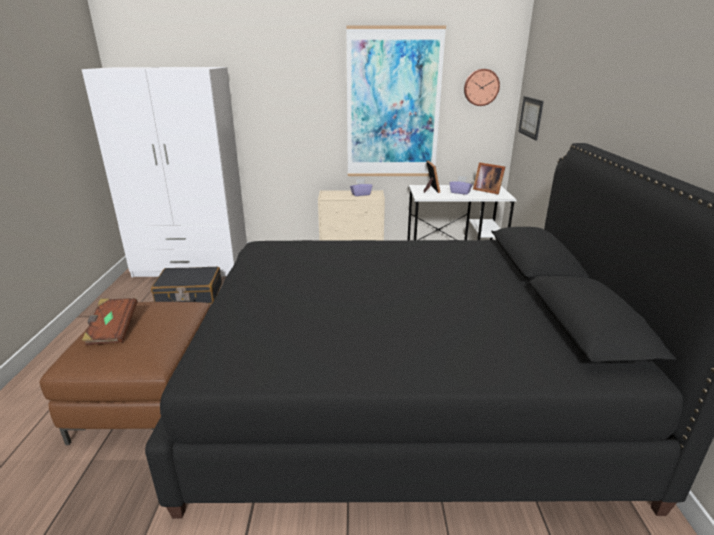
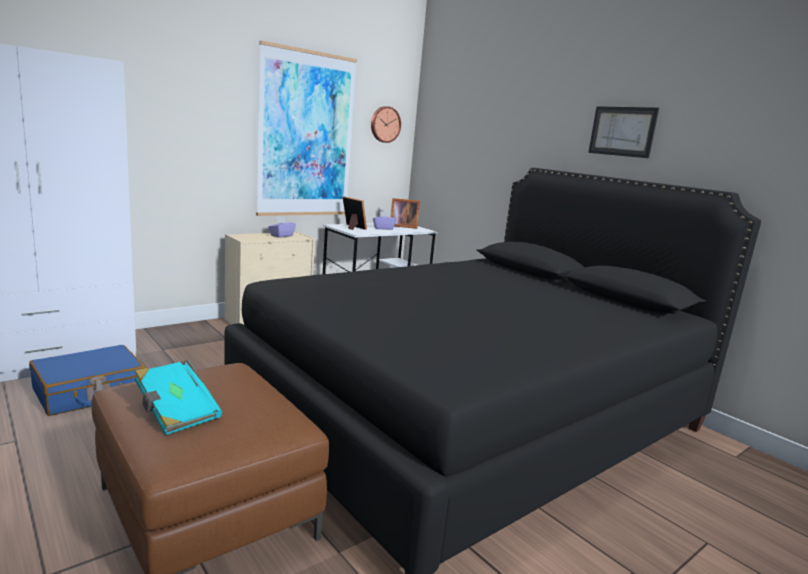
camera: 40 degrees left, 10 degrees down
brown book [82,298,138,345] -> turquoise book [135,360,222,435]
black suitcase [151,267,222,304] -> blue suitcase [29,345,146,416]
picture [518,96,544,140] -> picture moved to [588,106,659,158]

